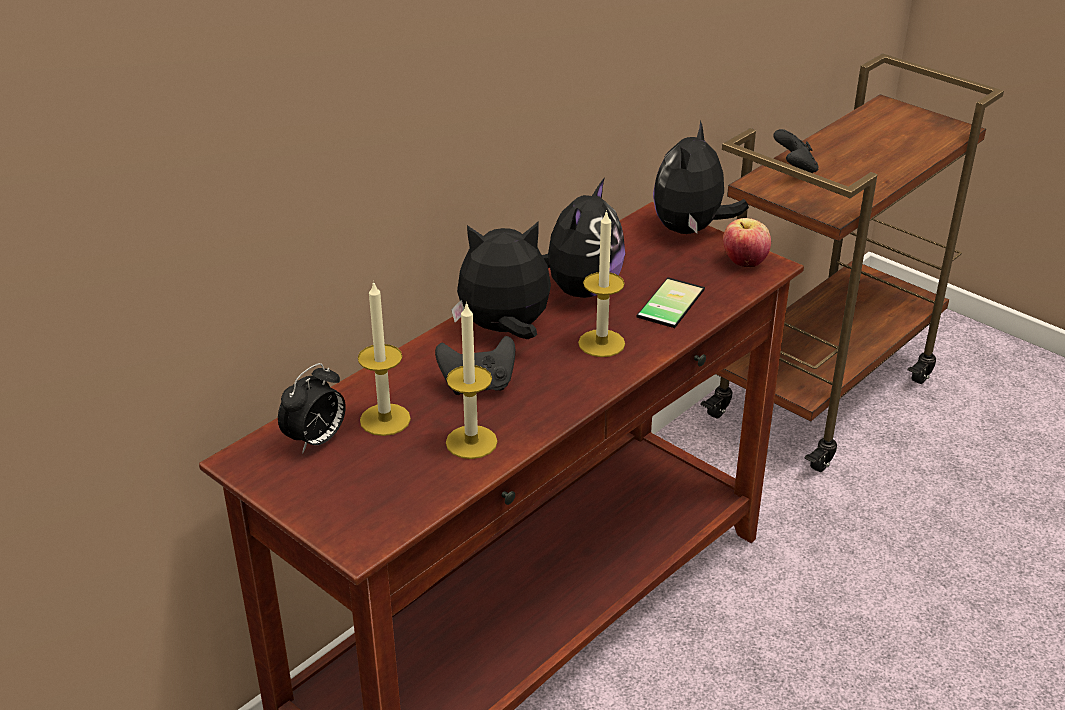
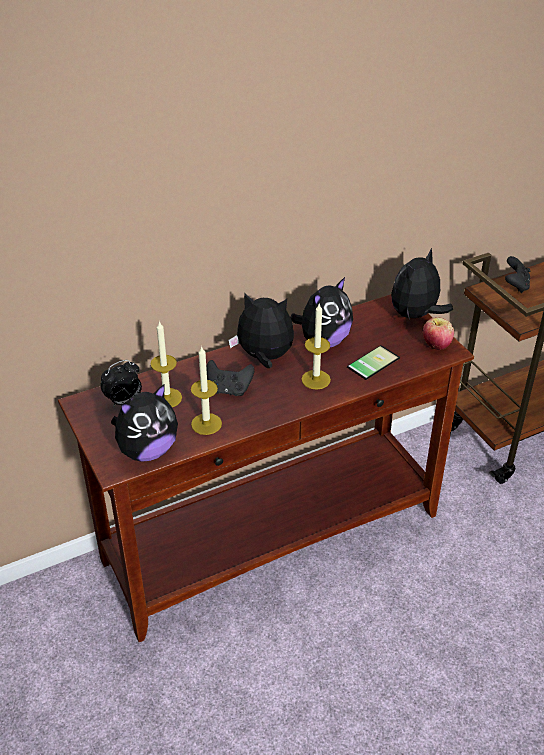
camera: 20 degrees right, 5 degrees up
none -> plush toy [111,384,178,462]

